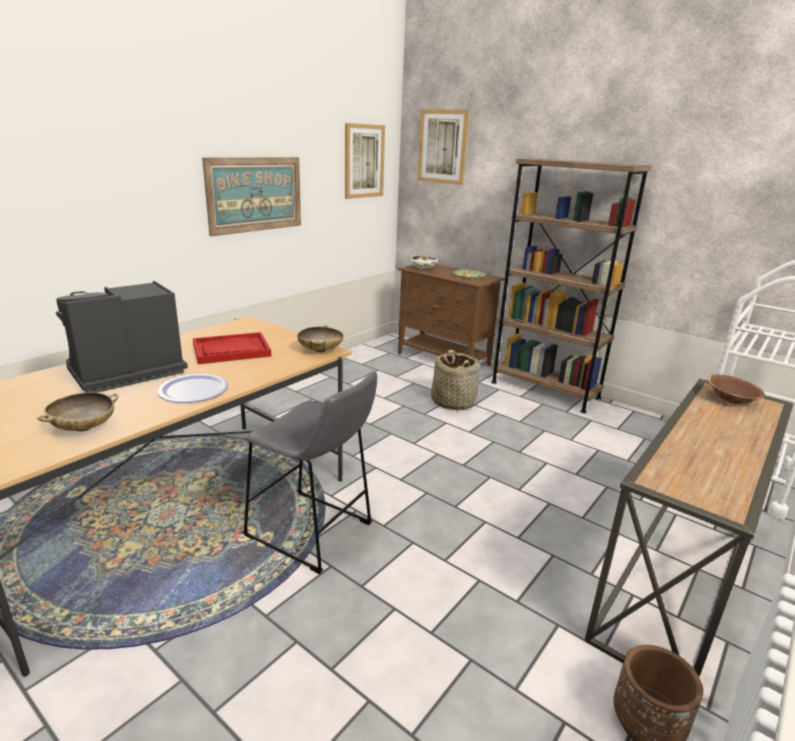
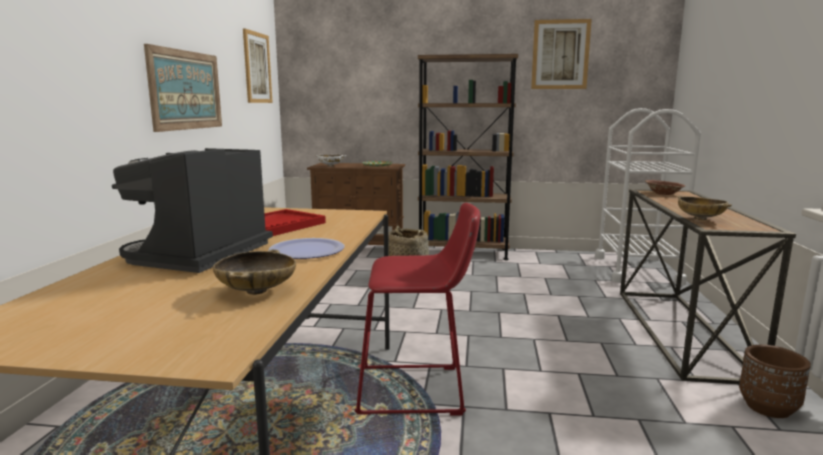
camera: 30 degrees left, 10 degrees down
grey stool [243,371,377,574] -> red stool [355,202,481,416]
beige bowl [297,325,344,353] -> beige bowl moved to [678,196,732,220]
picture [417,109,470,185] -> picture moved to [531,19,592,89]

